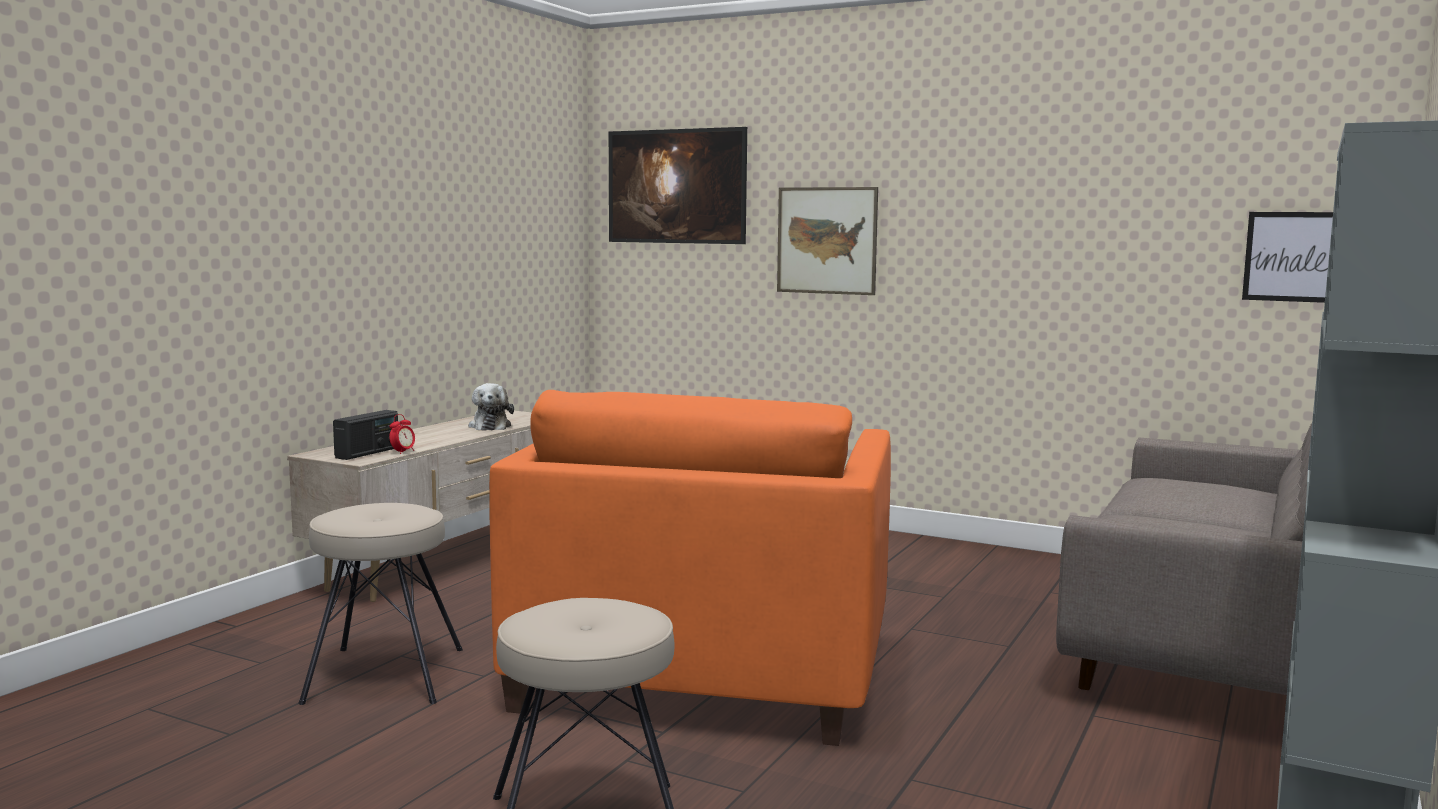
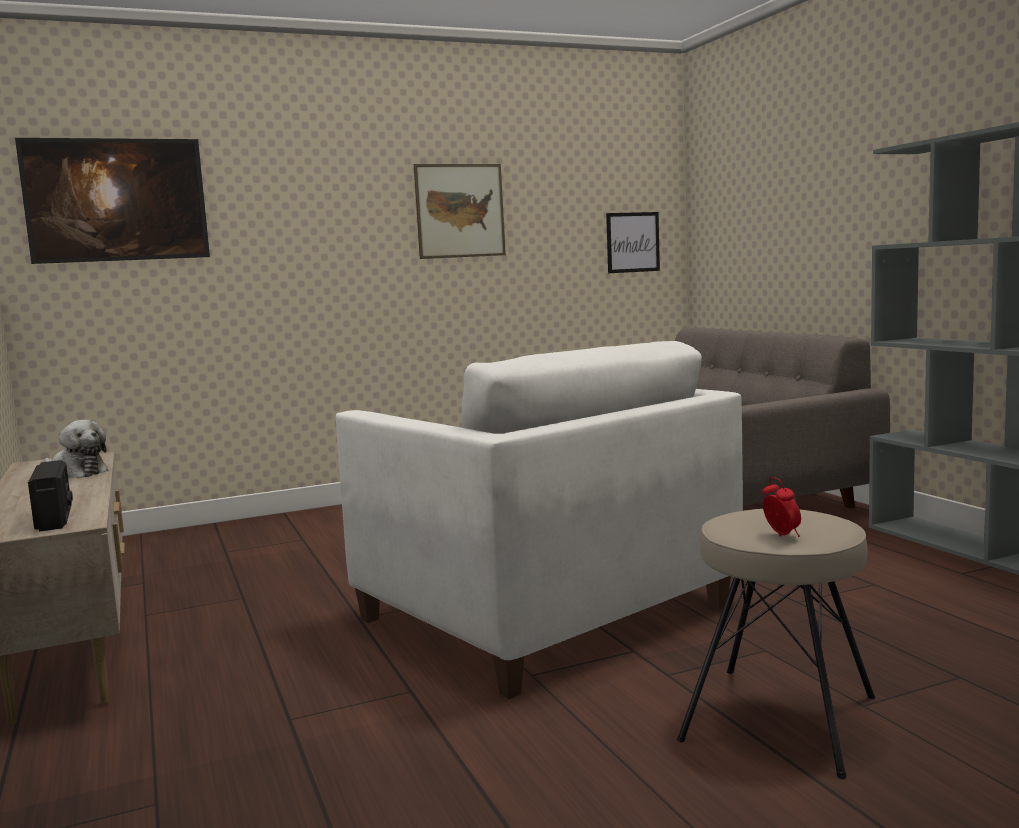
camera: 50 degrees left, 0 degrees up
beige stool [298,503,463,705] -> none
alarm clock [389,414,415,454] -> alarm clock moved to [762,477,801,537]
orange armchair [489,390,891,746] -> white armchair [336,341,743,699]
picture [777,187,878,295] -> picture moved to [414,164,506,259]

